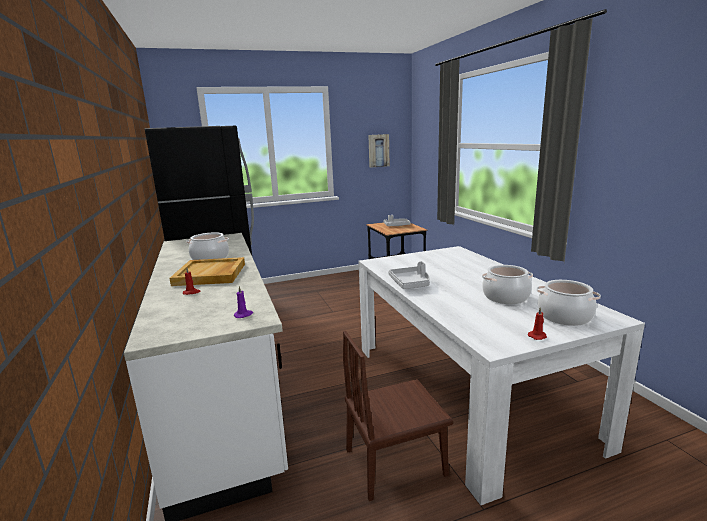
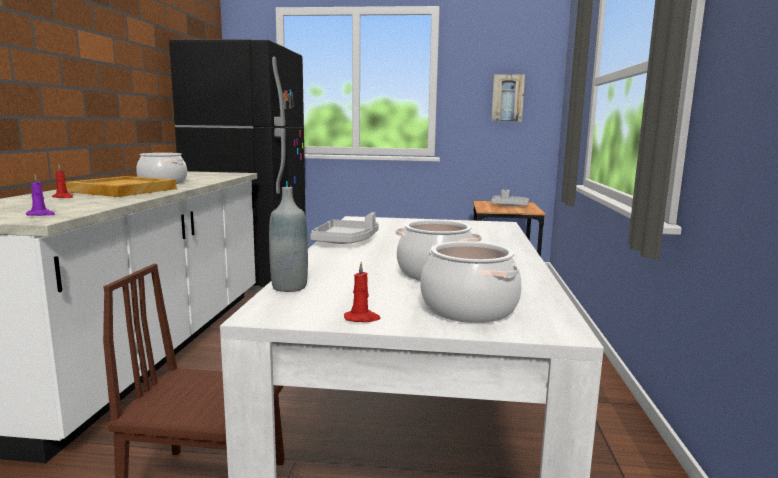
camera: 25 degrees right, 5 degrees down
none -> grey bottle [269,187,308,292]

